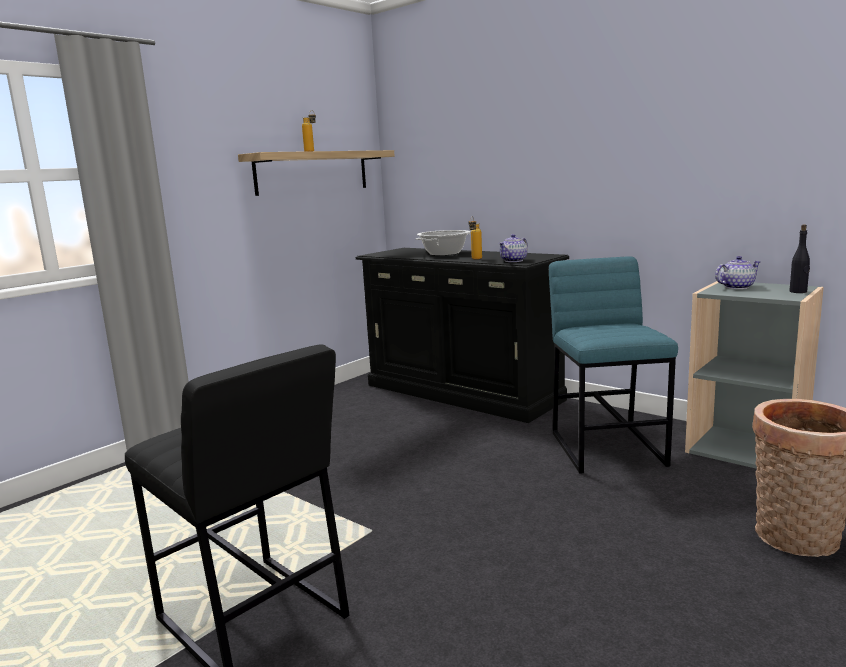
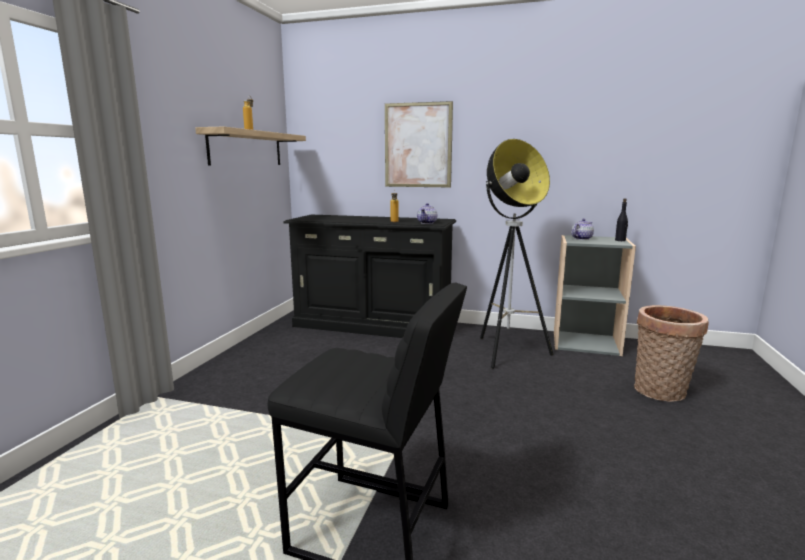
camera: 25 degrees left, 0 degrees up
cooking pot [416,230,471,256] -> none
blue stool [549,257,678,474] -> floor lamp [480,139,553,369]
none -> picture [385,101,453,187]

